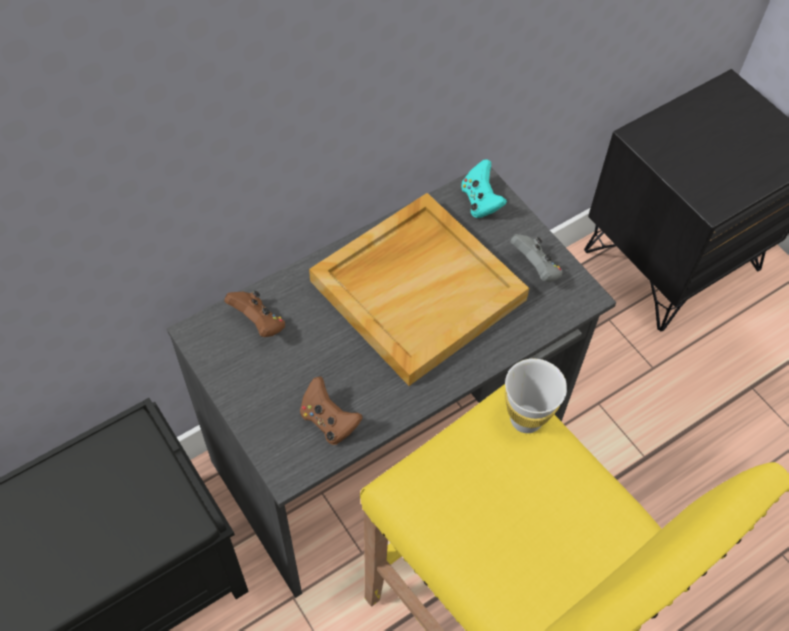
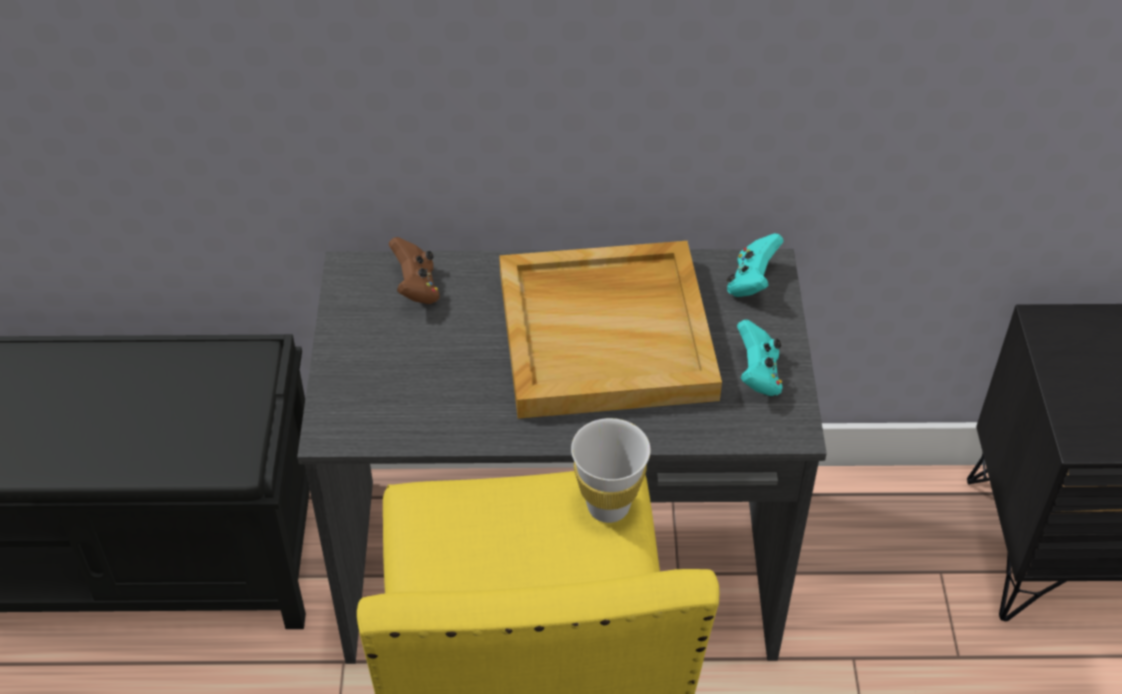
camera: 35 degrees right, 10 degrees down
brown game controller [300,376,363,445] -> none
grey game controller [510,234,563,282] -> turquoise game controller [737,320,783,396]

